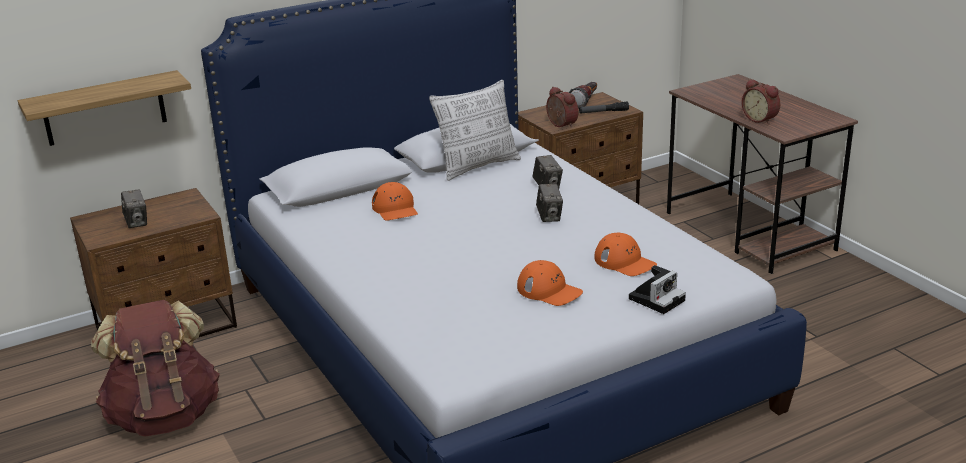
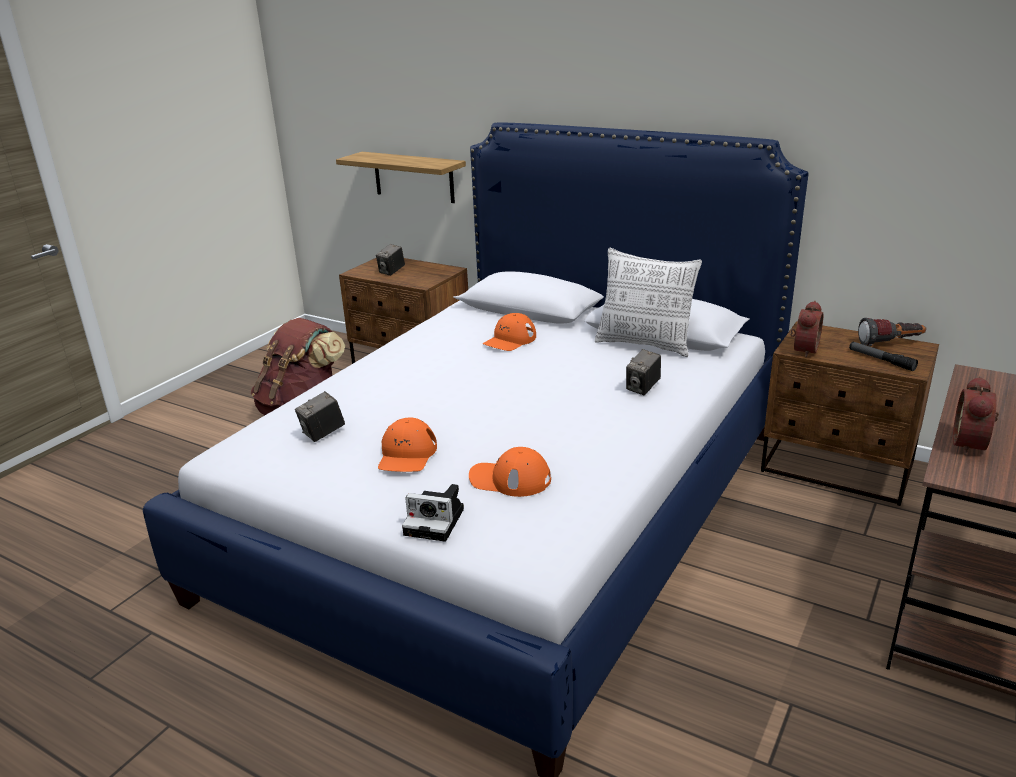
camera: 60 degrees right, 0 degrees up
camera [536,184,563,222] -> camera moved to [295,391,345,442]
orange cap [594,232,657,276] -> orange cap turned 90 degrees clockwise [469,447,551,497]

